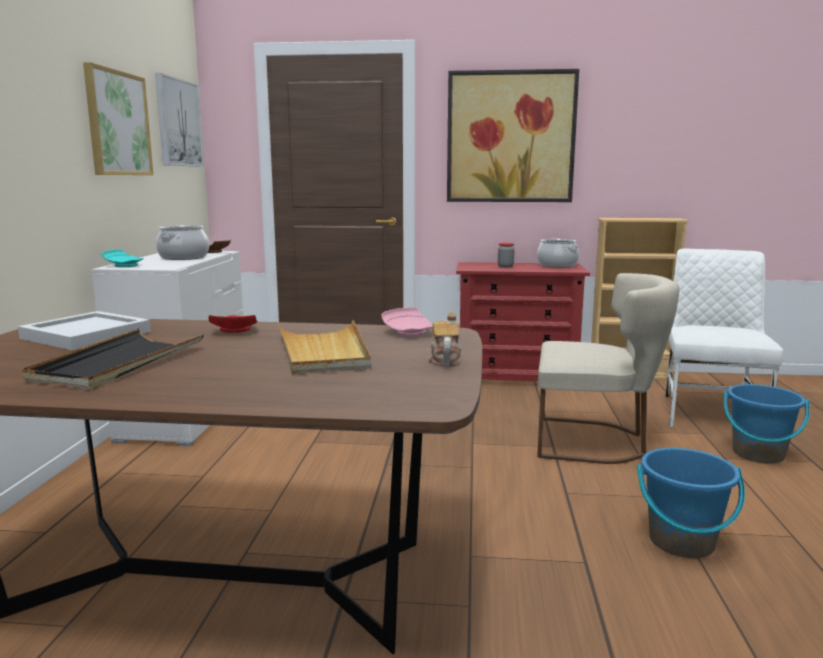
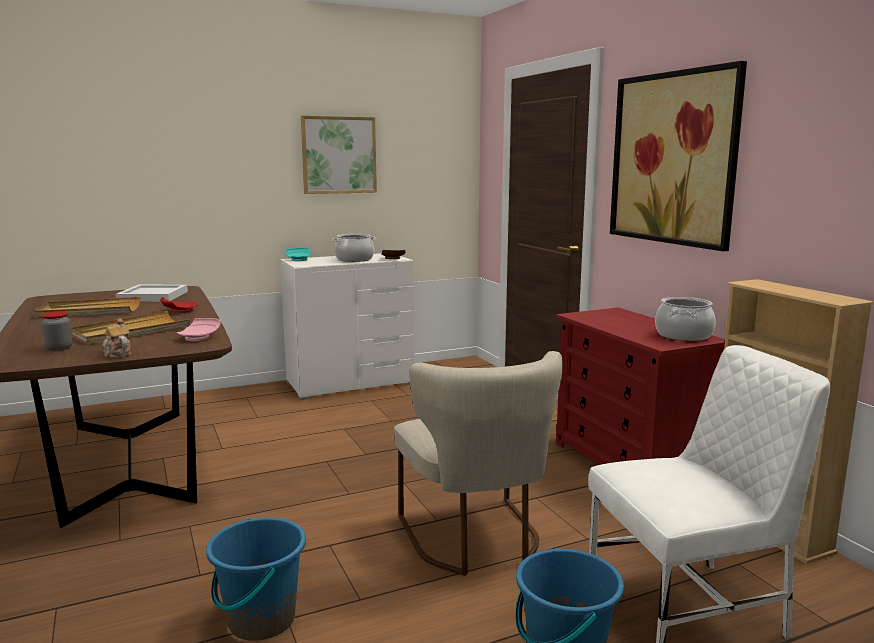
camera: 60 degrees right, 0 degrees up
black tray [22,329,204,390] -> beige tray [34,297,140,318]
picture [155,73,204,167] -> none
teapot [428,312,461,366] -> teapot turned 105 degrees counterclockwise [102,318,131,358]
jar [498,243,514,268] -> jar moved to [42,311,73,351]

